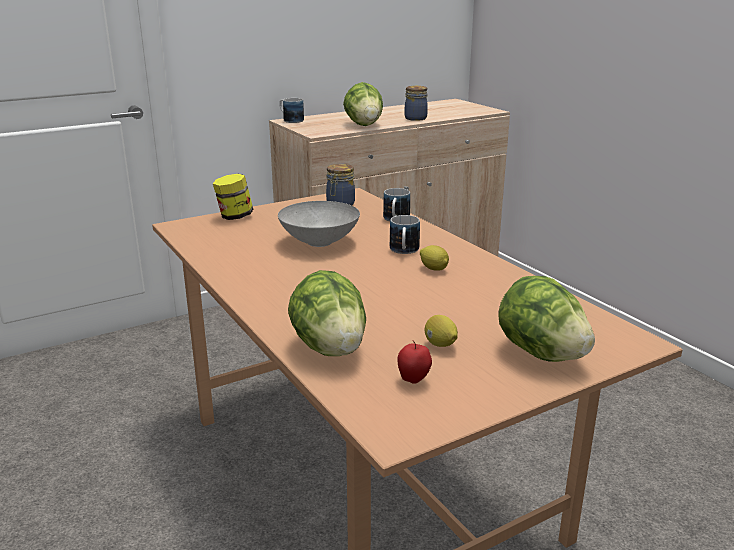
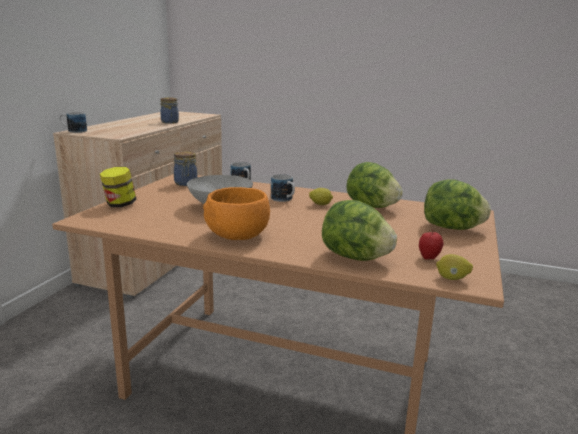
camera: 40 degrees left, 5 degrees down
lettuce [343,82,383,126] -> lettuce moved to [346,162,403,208]
lemon [425,315,458,347] -> lemon moved to [436,254,473,280]
none -> orange bowl [203,187,270,240]

